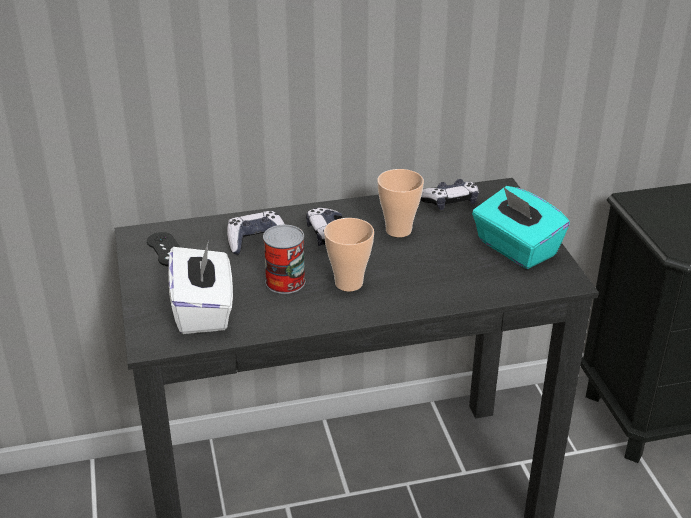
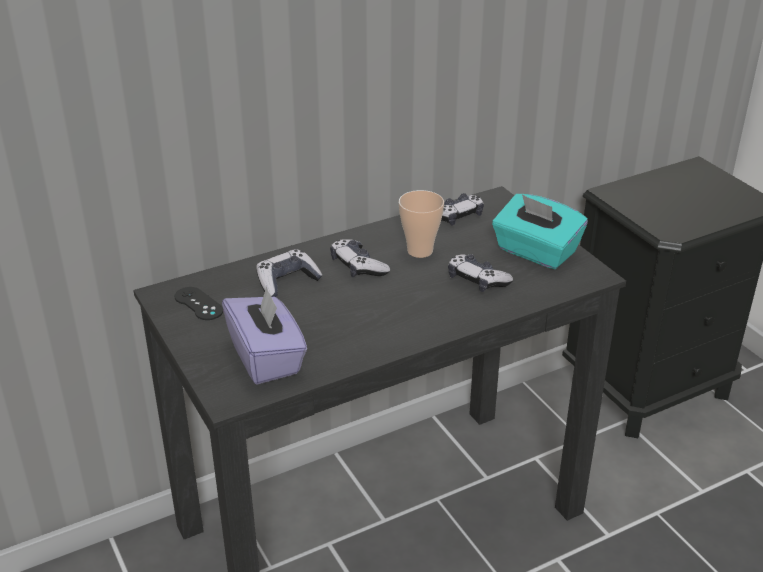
camera: 15 degrees left, 0 degrees up
white tissue box [168,240,233,334] -> purple tissue box [222,286,307,385]
can [263,225,305,294] -> none
cup [324,218,374,291] -> none
none -> game controller [448,254,513,292]

